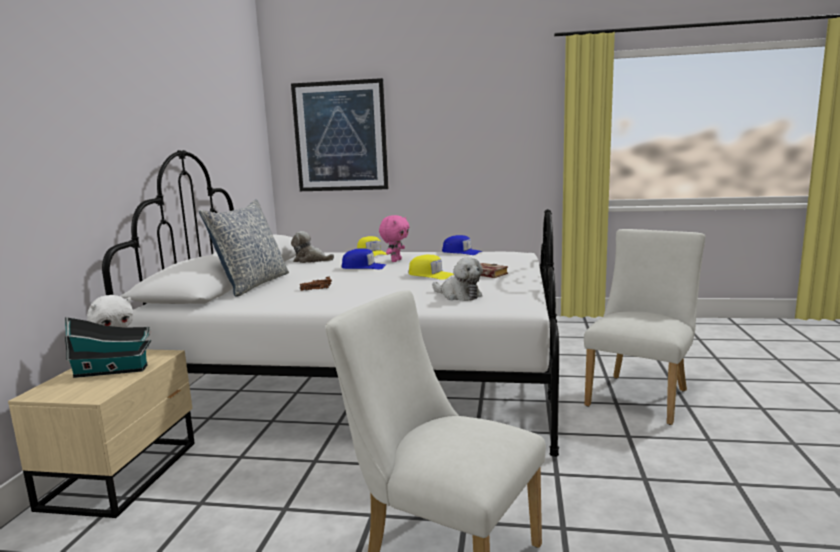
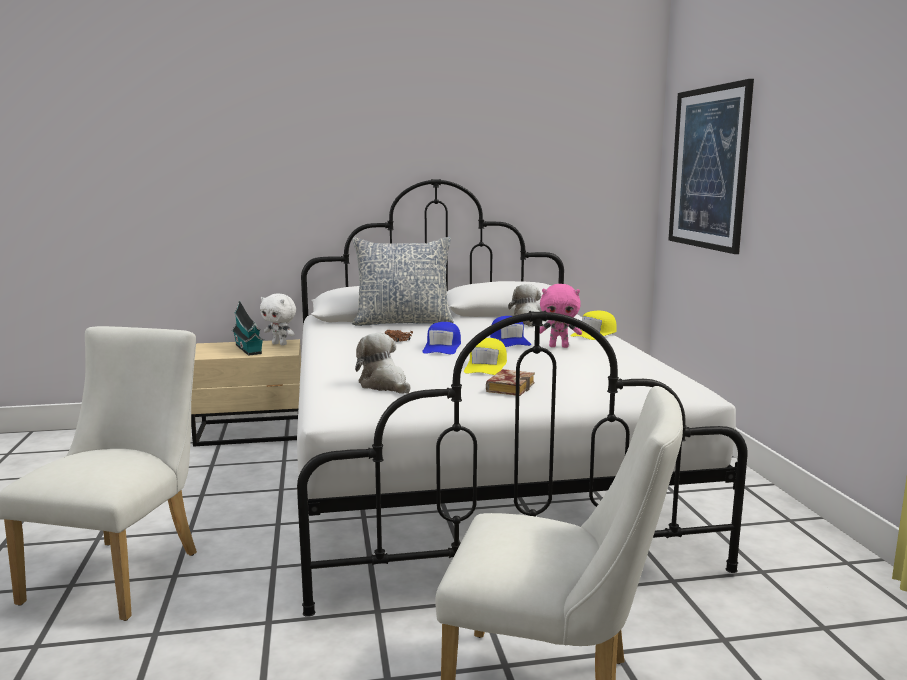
camera: 70 degrees right, 0 degrees up
plush toy [432,257,483,301] -> plush toy turned 120 degrees clockwise [355,333,410,394]
blue cap [442,235,482,255] -> blue cap moved to [422,322,461,354]

